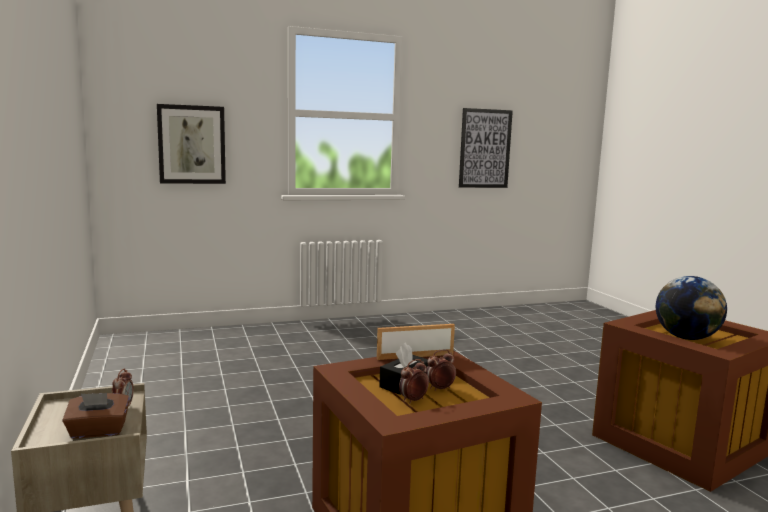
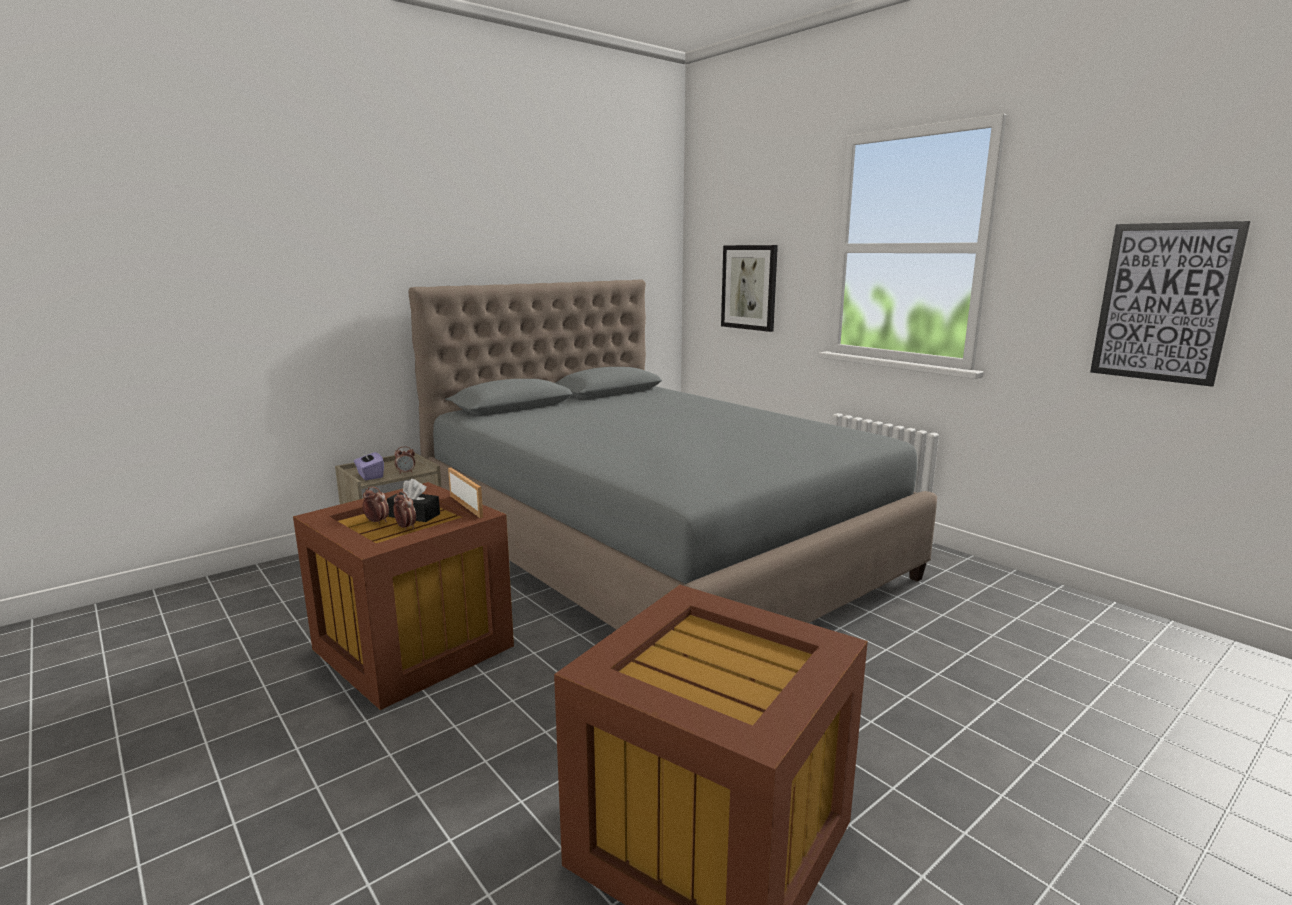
camera: 70 degrees right, 5 degrees up
brown tissue box [62,393,130,438] -> purple tissue box [354,450,384,480]
globe [656,276,727,340] -> none
none -> grey bed [408,280,937,630]

